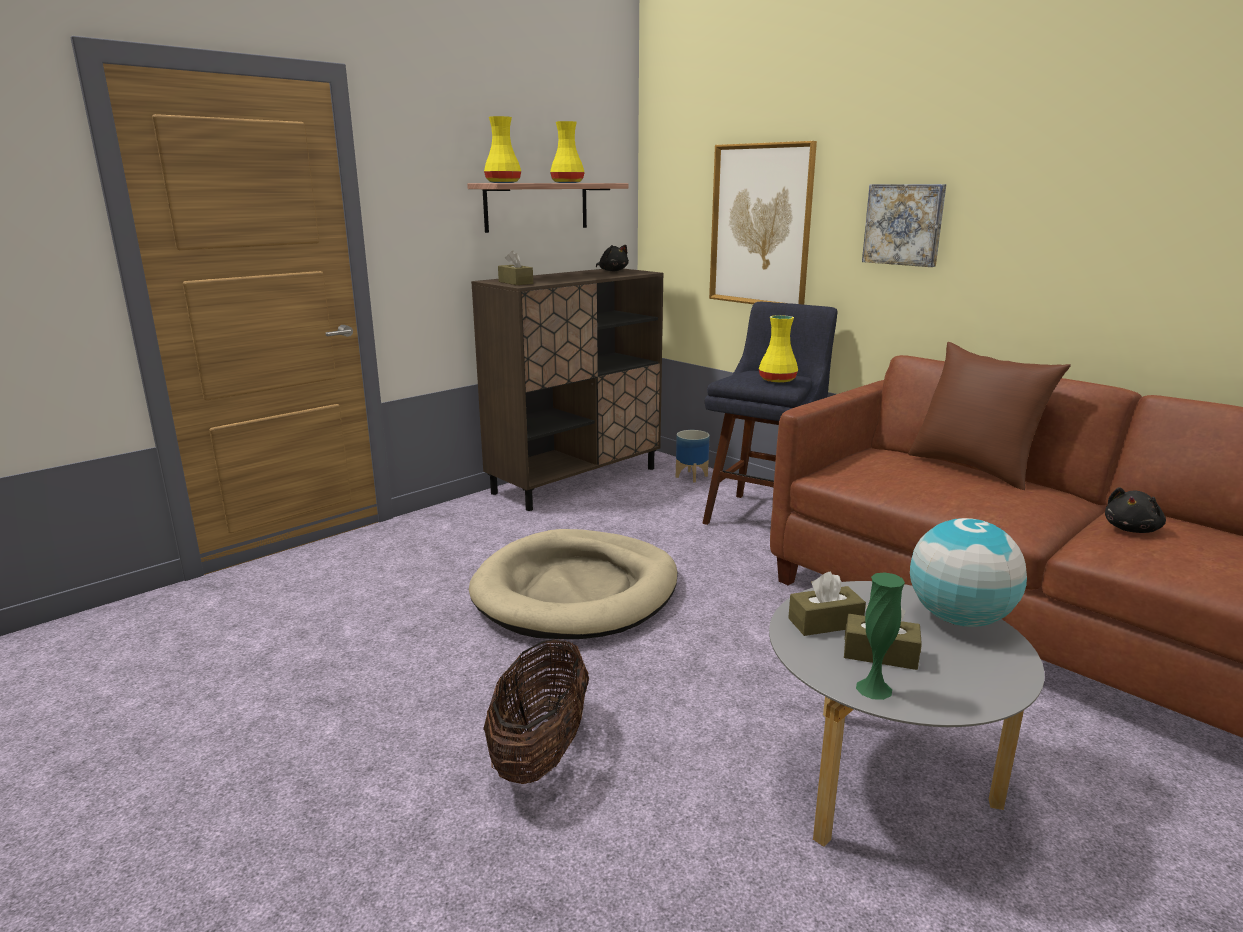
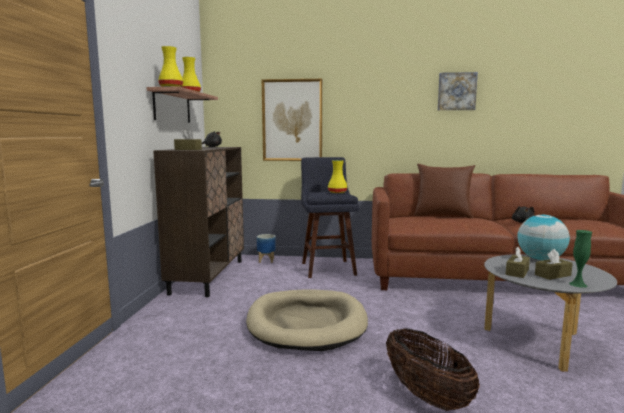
camera: 40 degrees left, 10 degrees down
picture [862,184,946,267] -> picture moved to [438,72,478,110]

